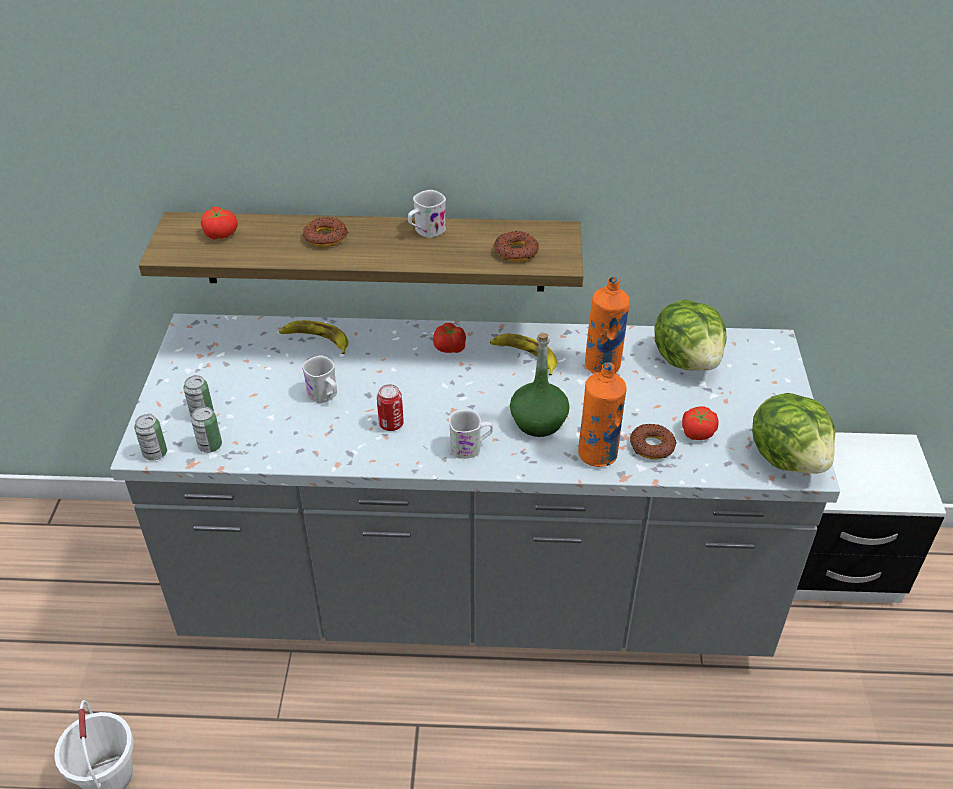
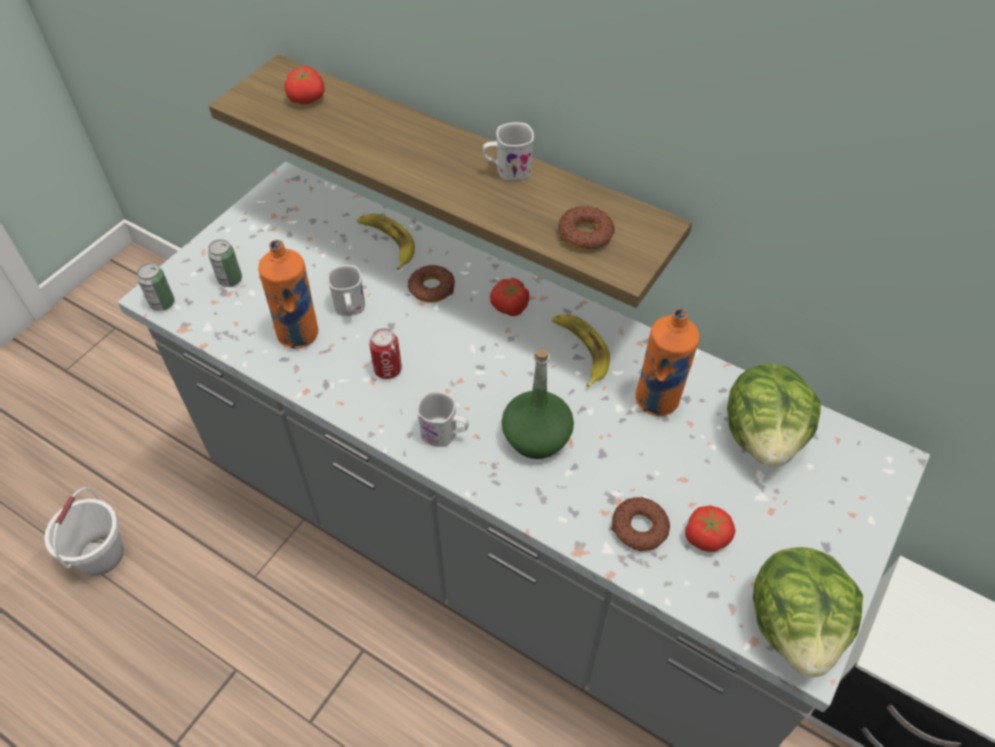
camera: 30 degrees right, 10 degrees up
can [191,406,222,453] -> none
donut [303,217,348,247] -> donut moved to [408,265,455,303]
orange bottle [578,362,627,467] -> orange bottle moved to [258,240,318,349]

